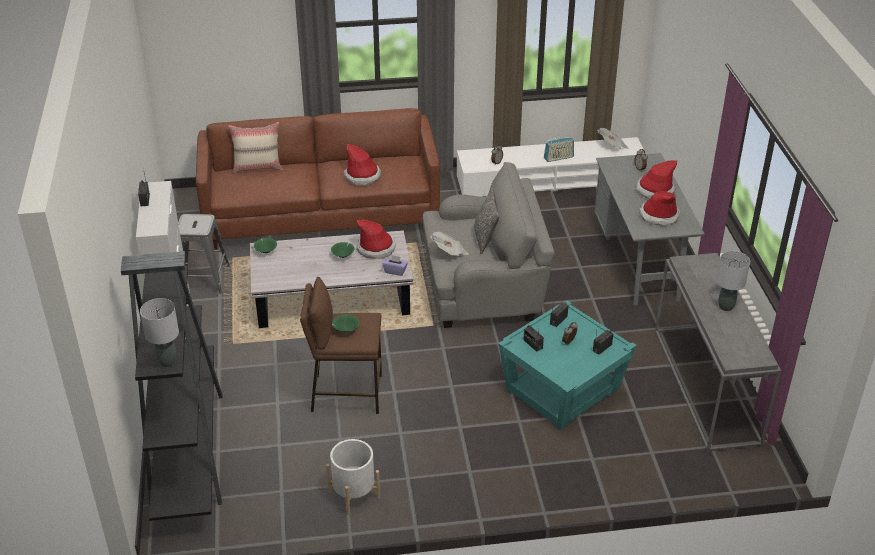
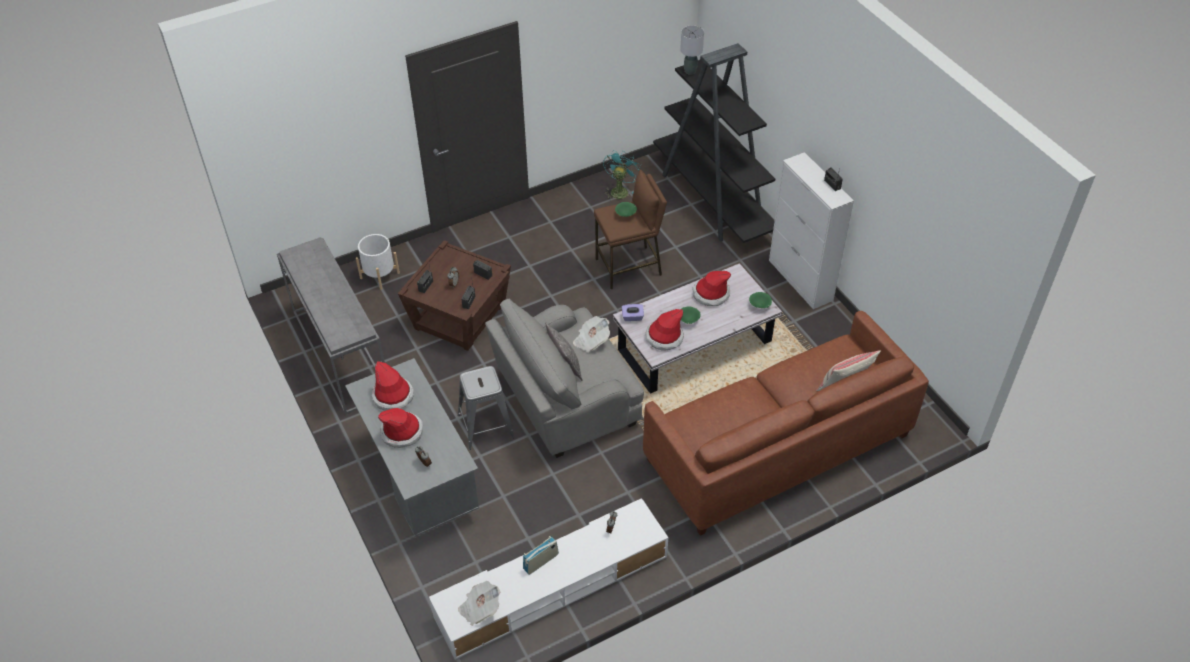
camera: 160 degrees right, 10 degrees up
grey stool [178,214,230,294] -> grey stool moved to [458,366,514,450]
white planter [326,439,380,515] -> white planter moved to [356,234,400,290]
hat [344,144,381,186] -> hat moved to [692,271,731,306]
turquoise side table [498,301,637,430] -> brown side table [398,240,511,351]
grey table lamp [716,251,750,311] -> none
none -> turquoise fan [603,150,641,201]

